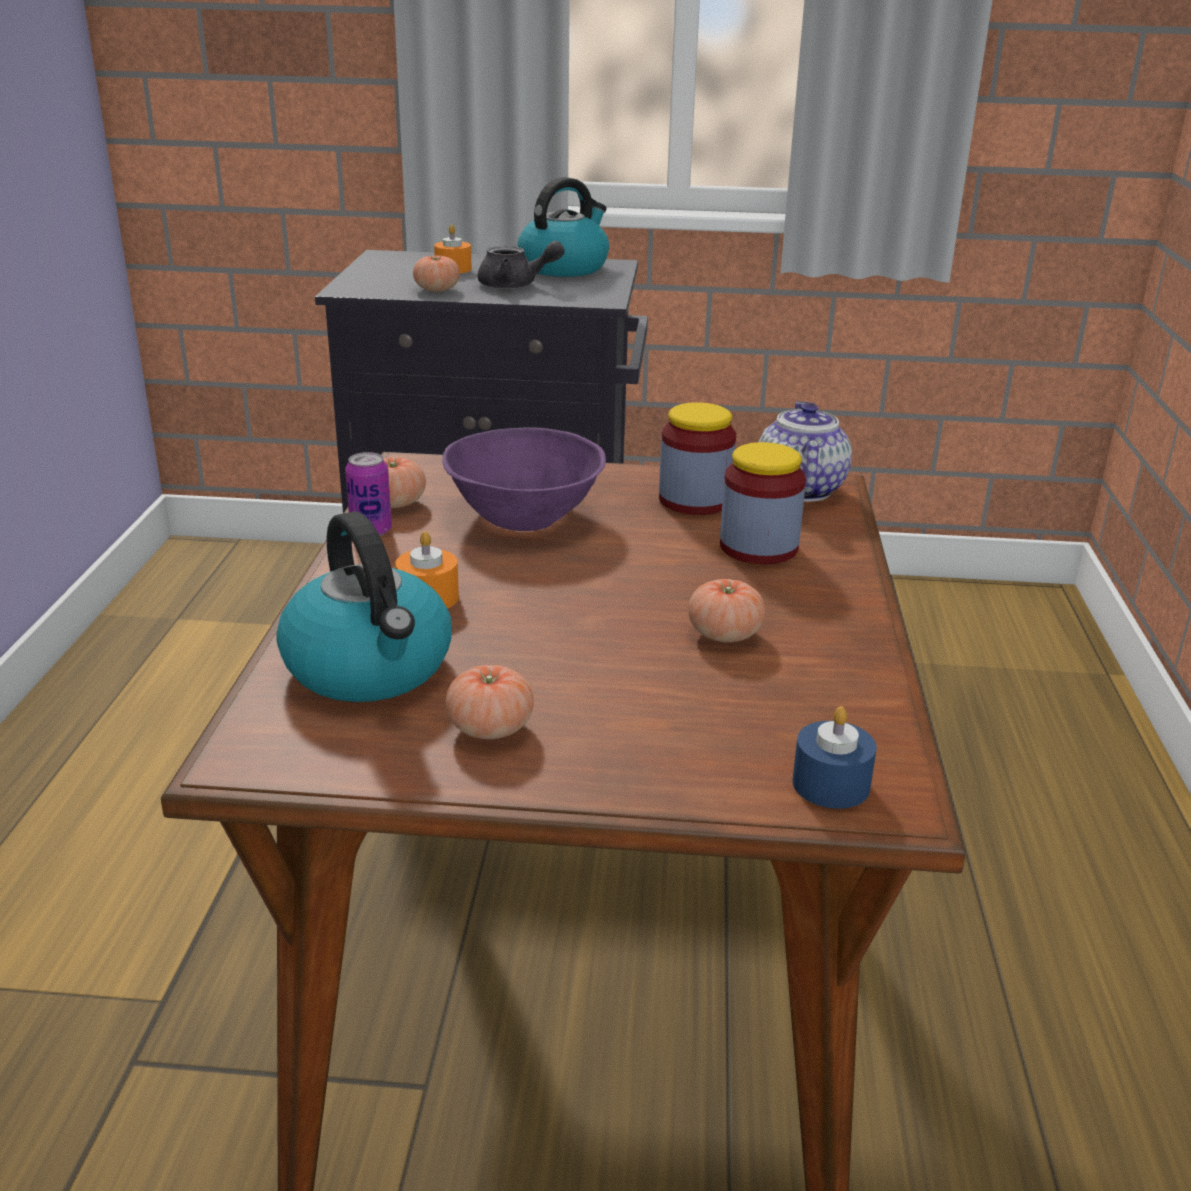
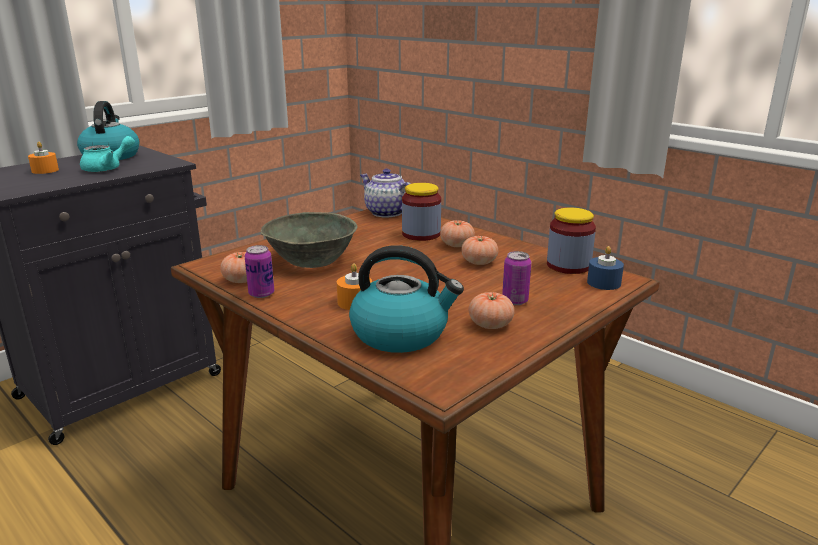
camera: 50 degrees left, 5 degrees down
tomato [413,255,460,292] -> tomato moved to [440,220,475,247]
purple bowl [442,427,606,531] -> grey bowl [261,212,357,268]
grey teapot [478,241,565,289] -> turquoise teapot [80,136,135,172]
jar [659,402,736,515] -> jar moved to [547,208,596,274]
none -> can [502,251,531,305]

